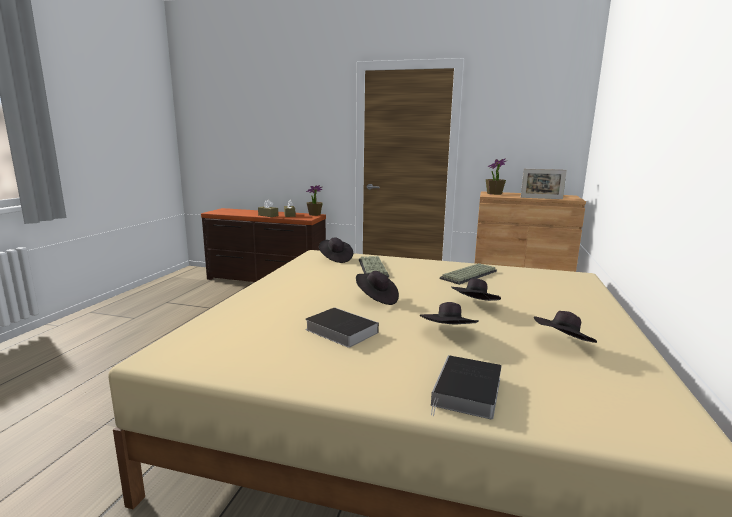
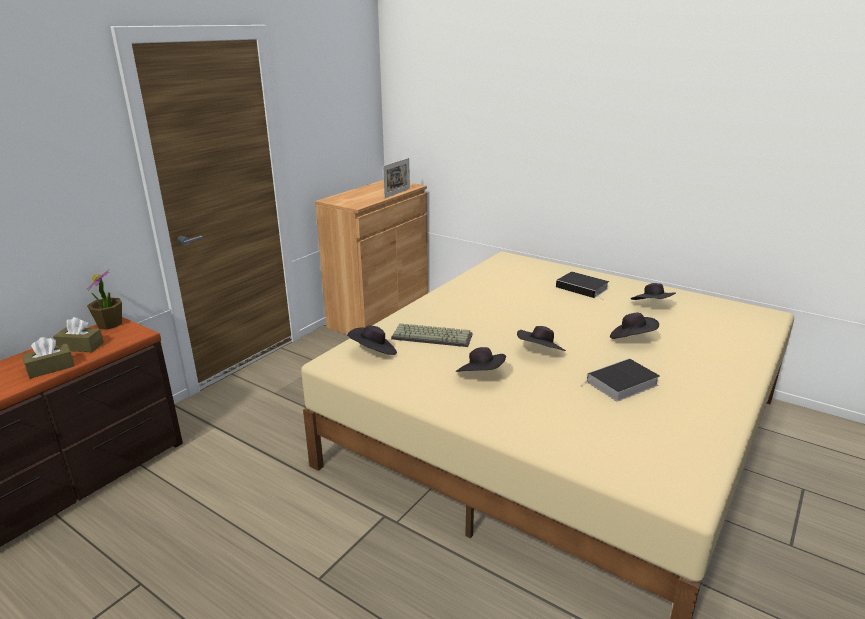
camera: 70 degrees left, 10 degrees up
book [431,355,502,420] -> book moved to [556,272,609,299]
keyboard [440,263,497,285] -> none
black hat [452,279,501,301] -> black hat moved to [455,347,506,372]
potted plant [486,159,506,195] -> none

